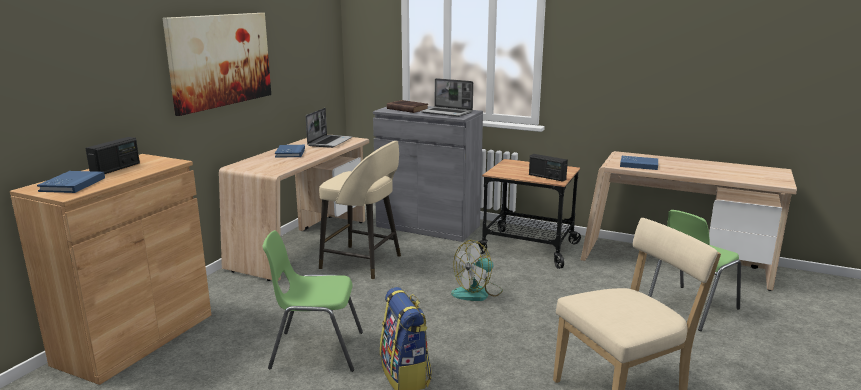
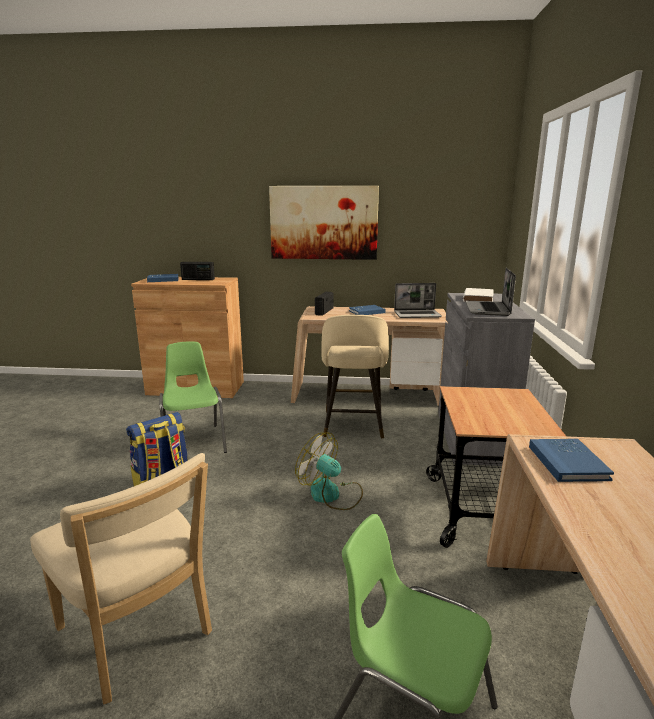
camera: 70 degrees right, 0 degrees up
brown book [387,100,428,113] -> white book [463,288,493,302]
radio [529,154,568,182] -> radio moved to [315,292,333,316]

